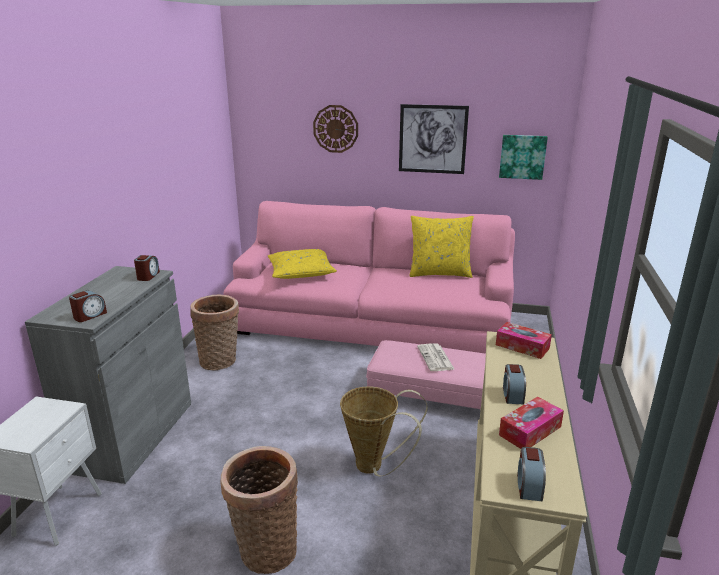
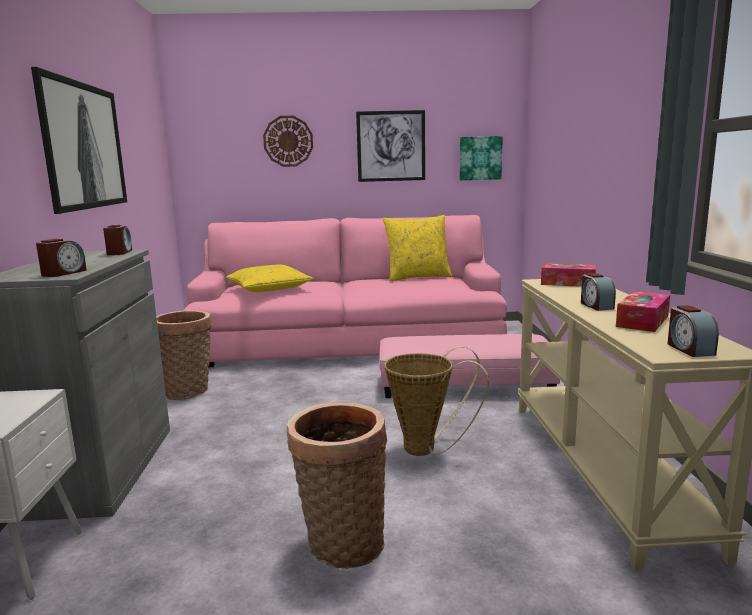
camera: 15 degrees left, 10 degrees down
newspaper [417,343,454,371] -> none
none -> picture [31,67,127,214]

